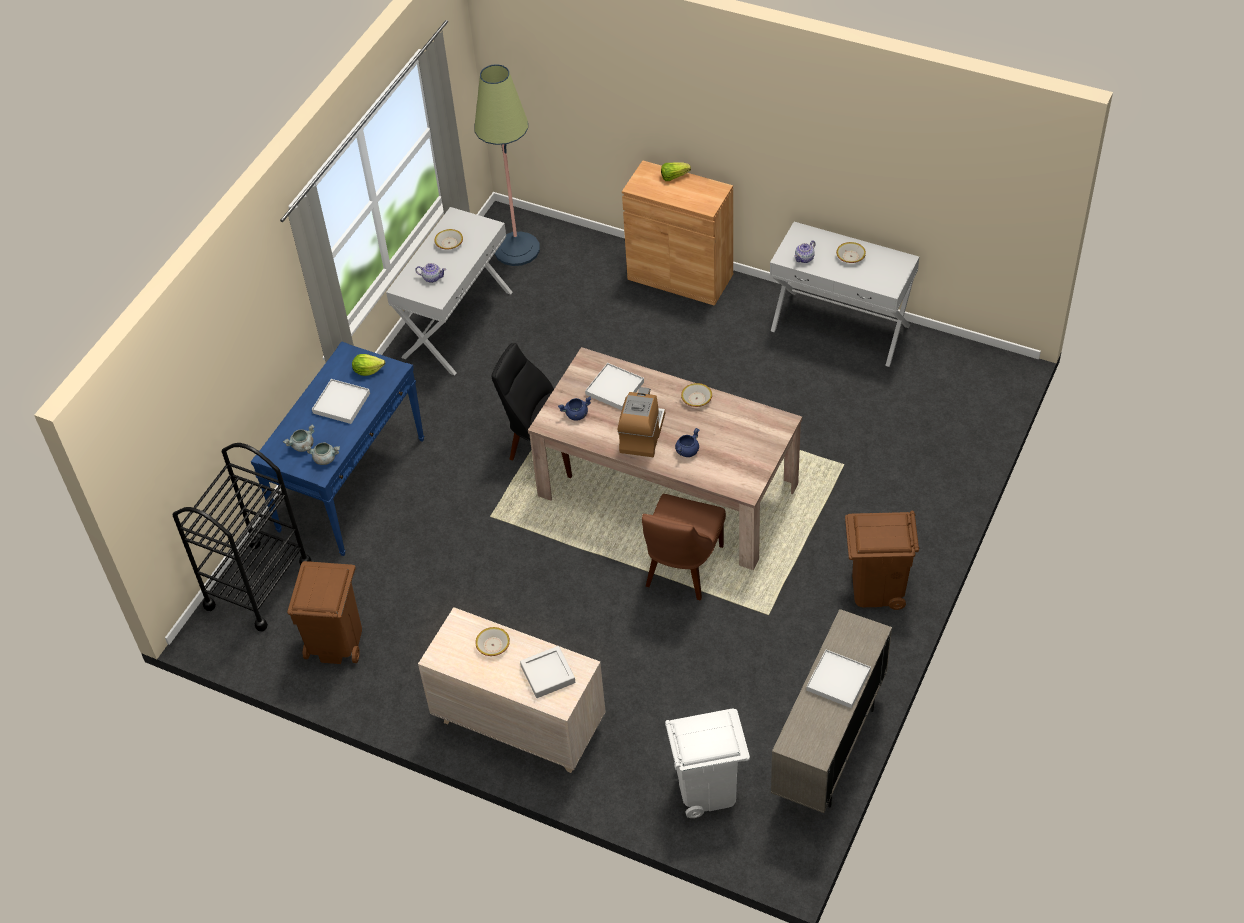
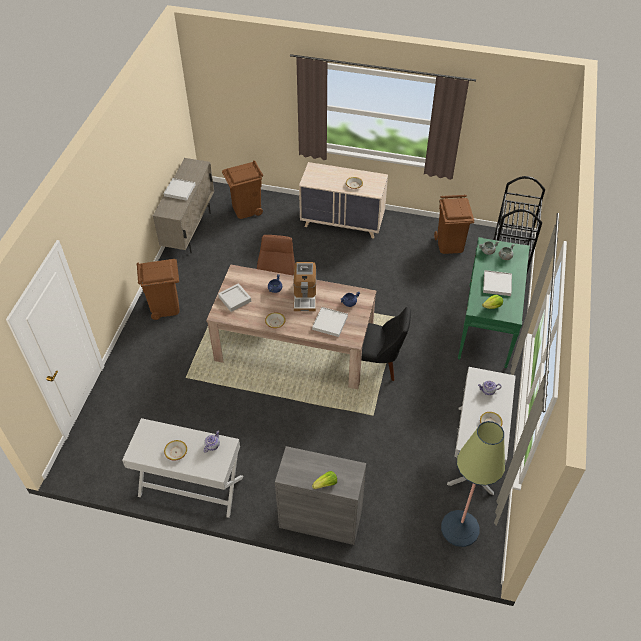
camera: 165 degrees right, 0 degrees up
blue console table [251,341,424,556] -> green console table [458,237,530,368]
grey tray [520,646,575,698] -> grey tray moved to [218,283,251,312]
brown cabinet [622,160,733,306] -> grey cabinet [275,446,366,545]
white trash can [665,708,750,818] -> brown trash can [222,160,263,219]

